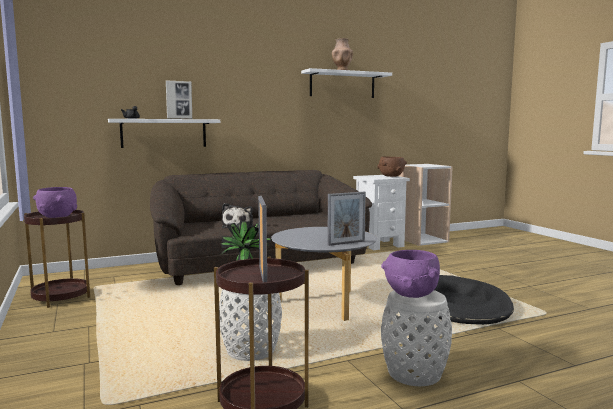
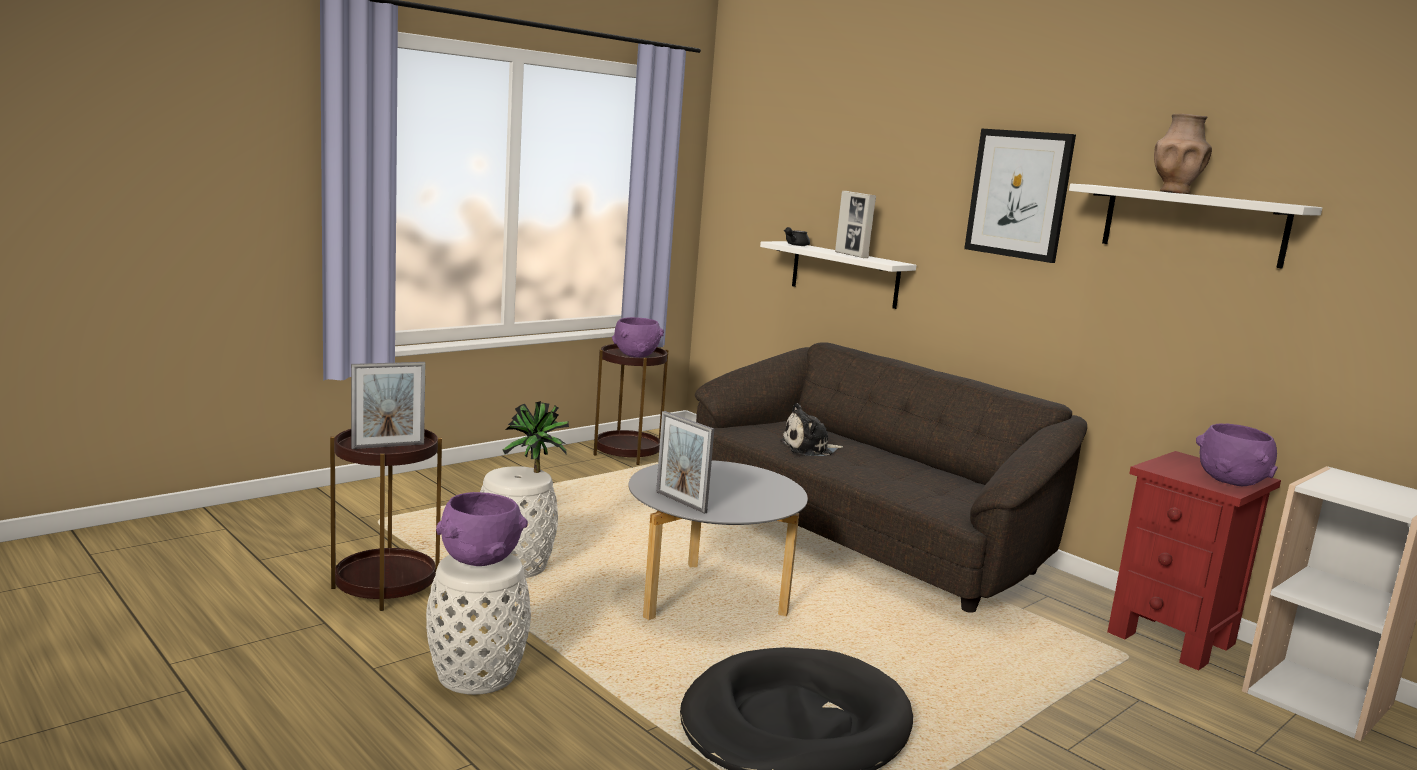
camera: 70 degrees right, 5 degrees up
white nightstand [353,175,410,250] -> red nightstand [1107,451,1281,671]
brown bowl [377,156,407,177] -> purple bowl [1196,423,1278,486]
none -> picture [964,128,1076,263]

